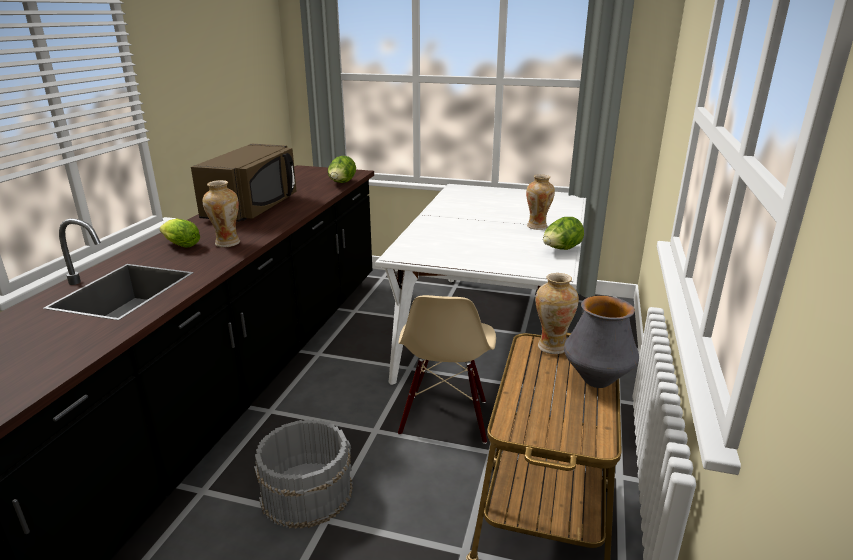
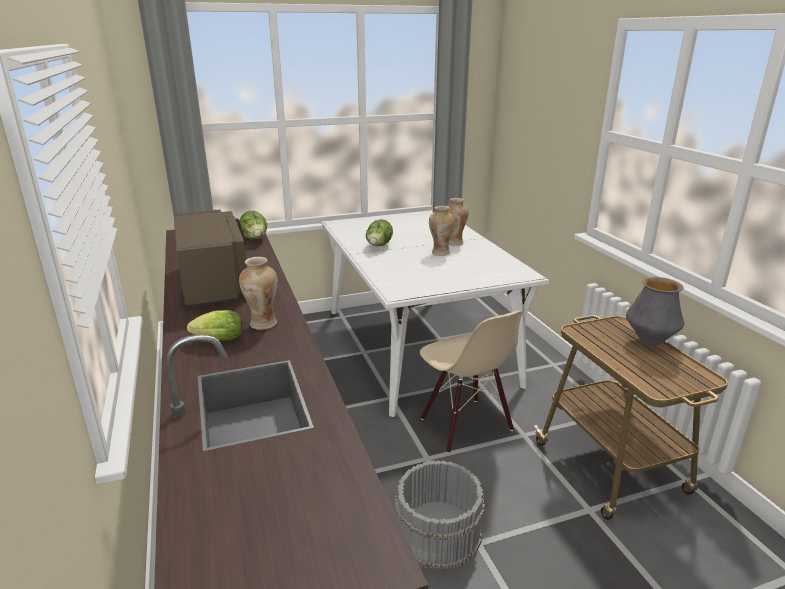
camera: 35 degrees left, 0 degrees up
vase [536,273,579,354] -> vase moved to [429,206,454,256]
lettuce [543,217,584,250] -> lettuce moved to [366,219,393,246]

